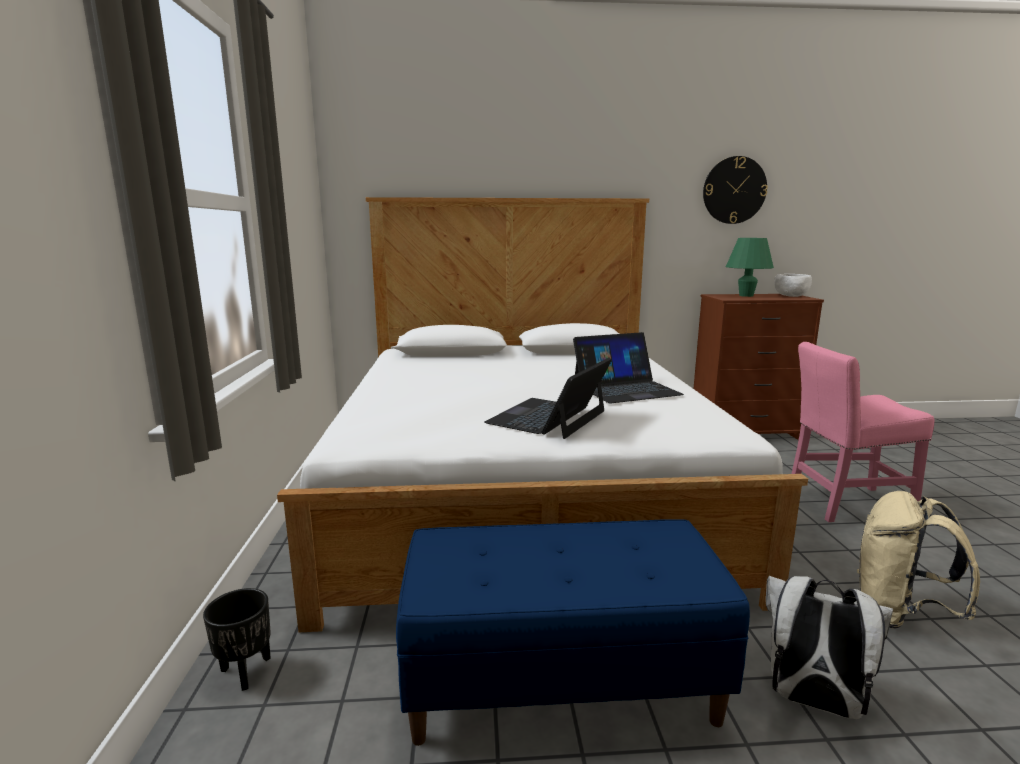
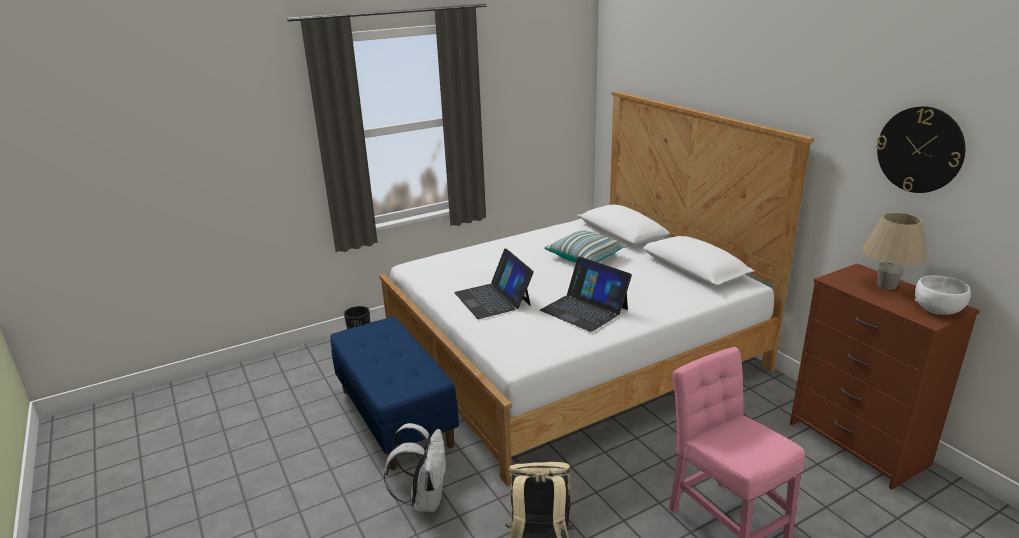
camera: 65 degrees right, 10 degrees up
laptop [484,358,612,439] -> laptop turned 120 degrees counterclockwise [454,249,534,319]
green table lamp [726,238,774,297] -> beige table lamp [862,212,928,290]
none -> pillow [544,230,627,263]

